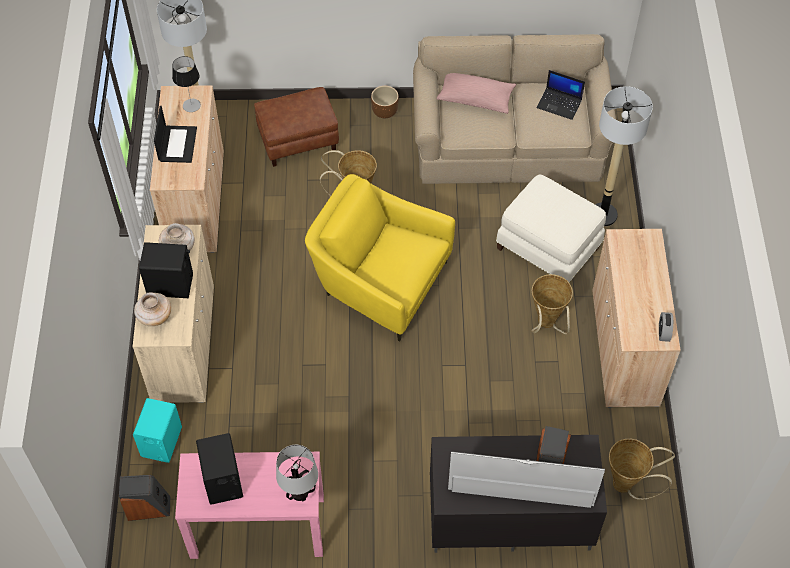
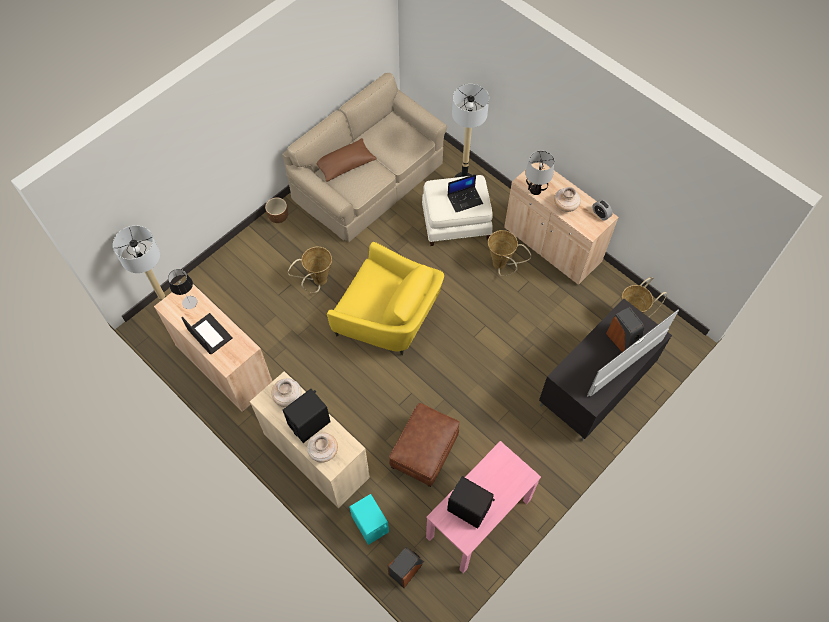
camera: 45 degrees left, 5 degrees up
brown ottoman [254,87,339,167] -> brown ottoman moved to [389,403,460,487]
table lamp [276,445,318,501] -> table lamp moved to [525,151,554,195]
yellow armchair [305,174,455,342] -> yellow armchair turned 135 degrees counterclockwise [327,242,444,355]
pink pillow [437,73,516,114] -> brown pillow [317,138,376,182]
laptop [537,70,585,120] -> laptop moved to [448,174,483,212]
none -> beige vase [554,187,581,212]

